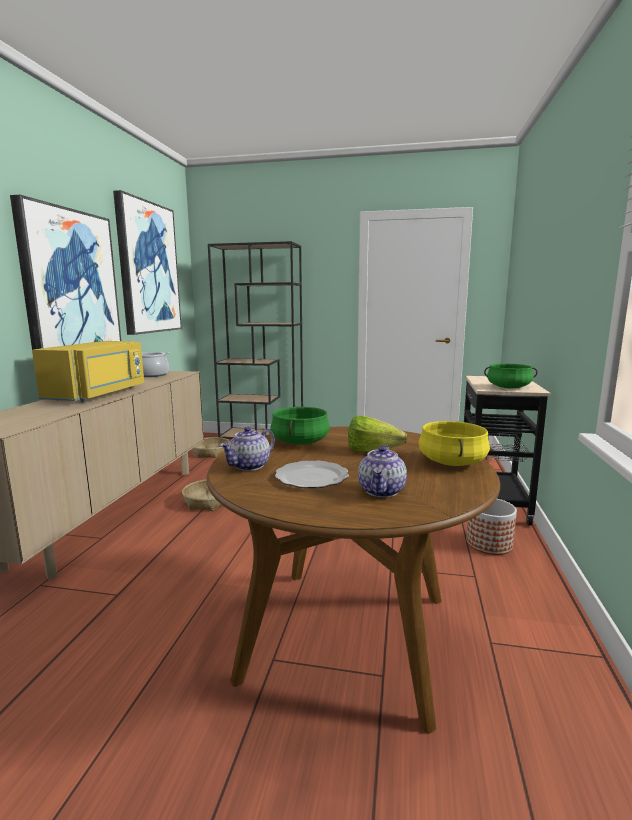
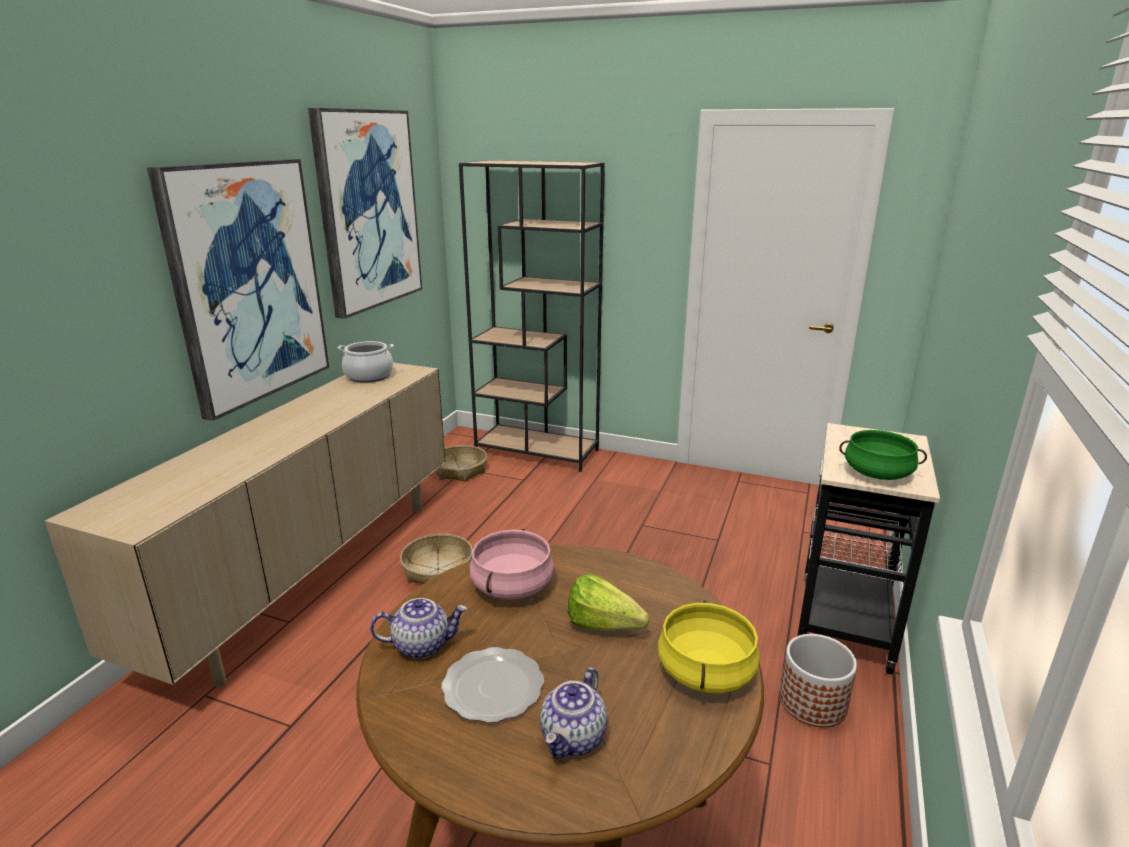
camera: 10 degrees right, 10 degrees up
yellow microwave [32,341,144,402] -> none
teapot [220,427,275,471] -> teapot turned 150 degrees counterclockwise [370,598,467,659]
green cooking pot [270,407,330,445] -> pink cooking pot [470,529,554,600]

